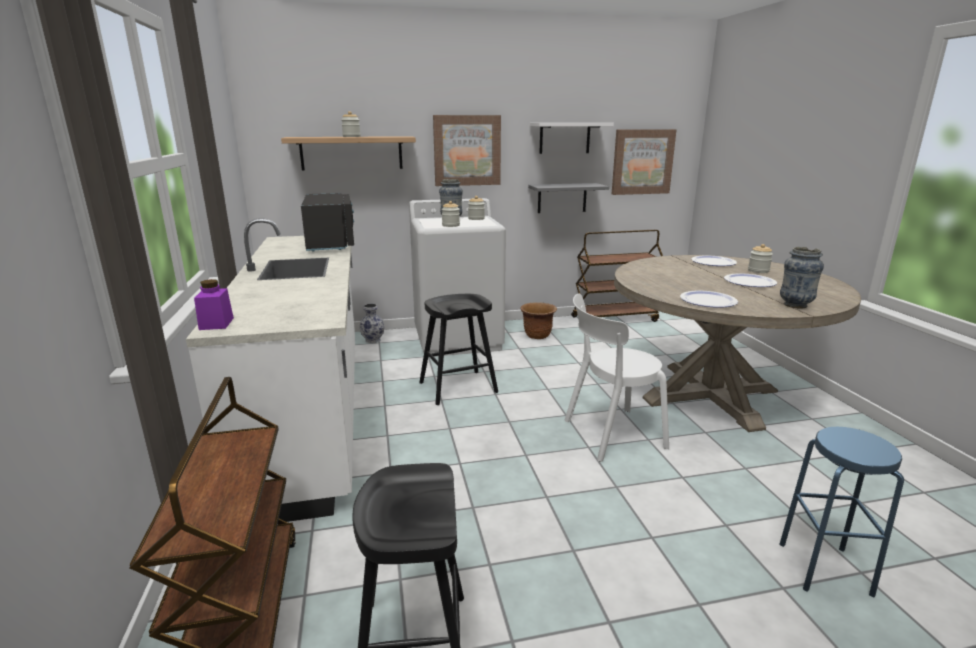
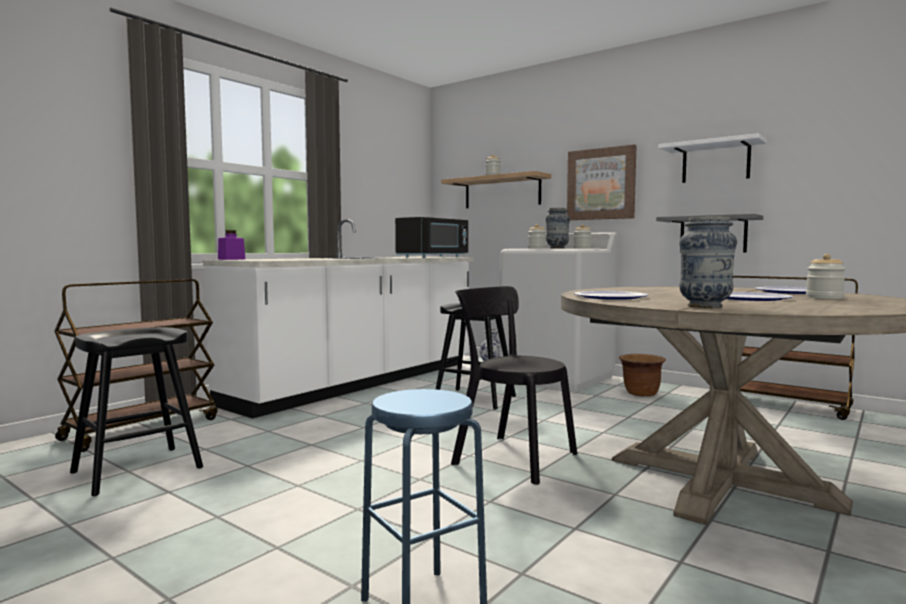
camera: 50 degrees right, 15 degrees down
white chair [564,294,669,462] -> black chair [451,286,577,485]
picture [612,129,677,195] -> none

